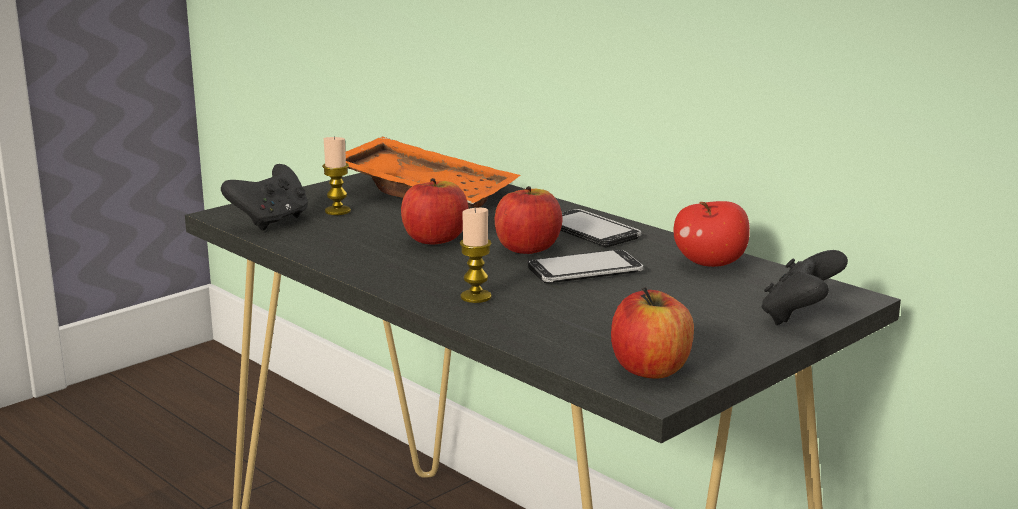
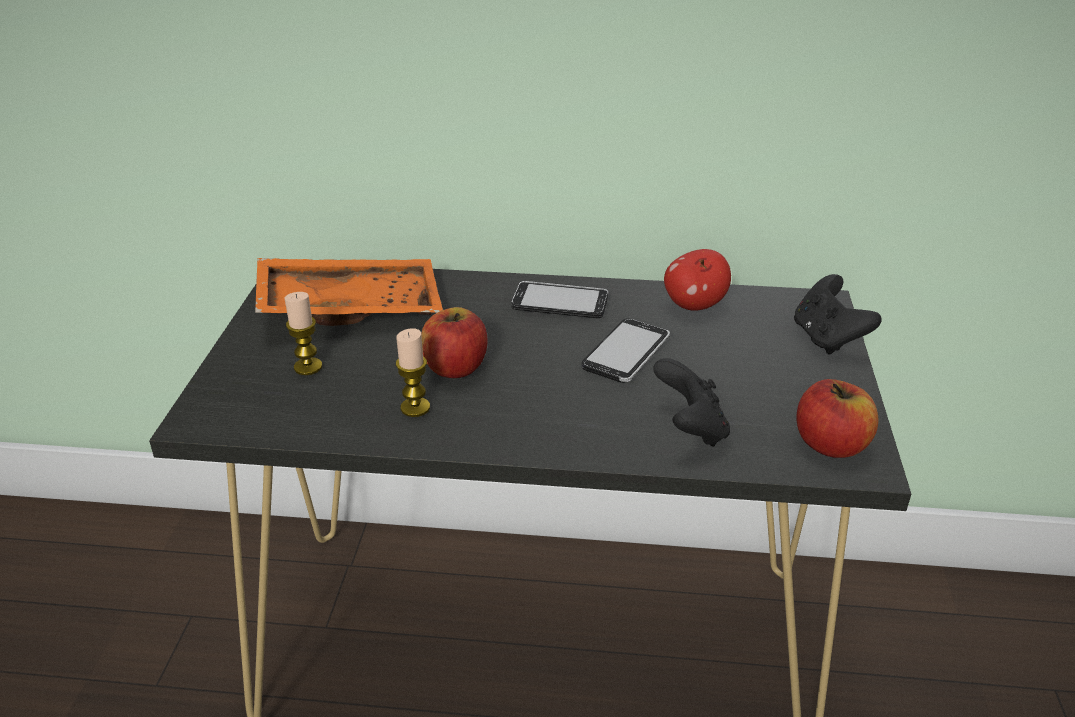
camera: 40 degrees left, 15 degrees up
black game controller [221,164,308,230] -> black game controller moved to [653,358,730,447]
candle [460,208,492,303] -> candle moved to [396,328,430,417]
apple [495,186,562,254] -> none

